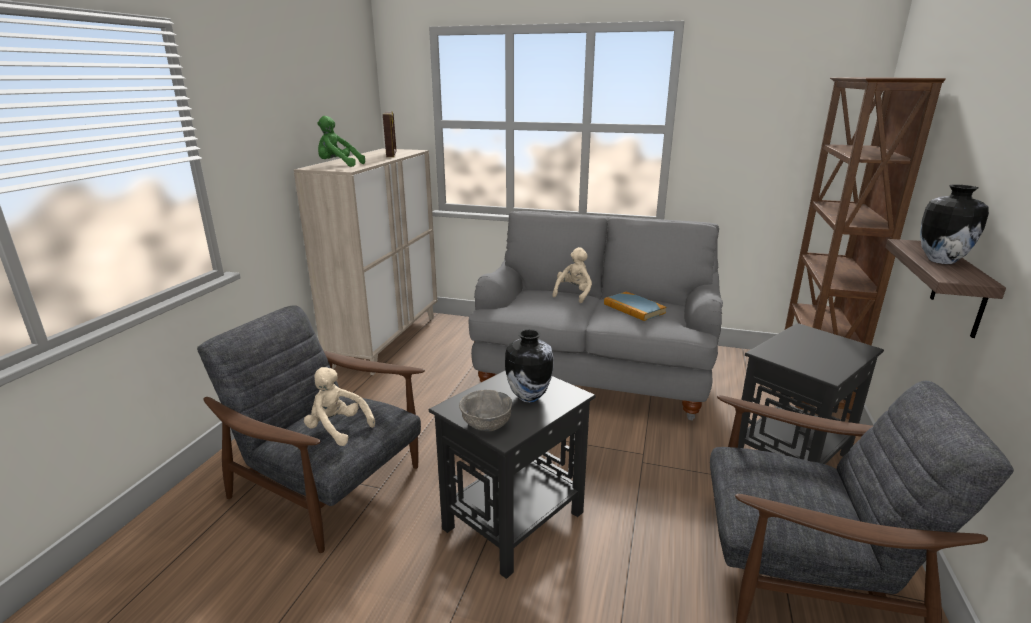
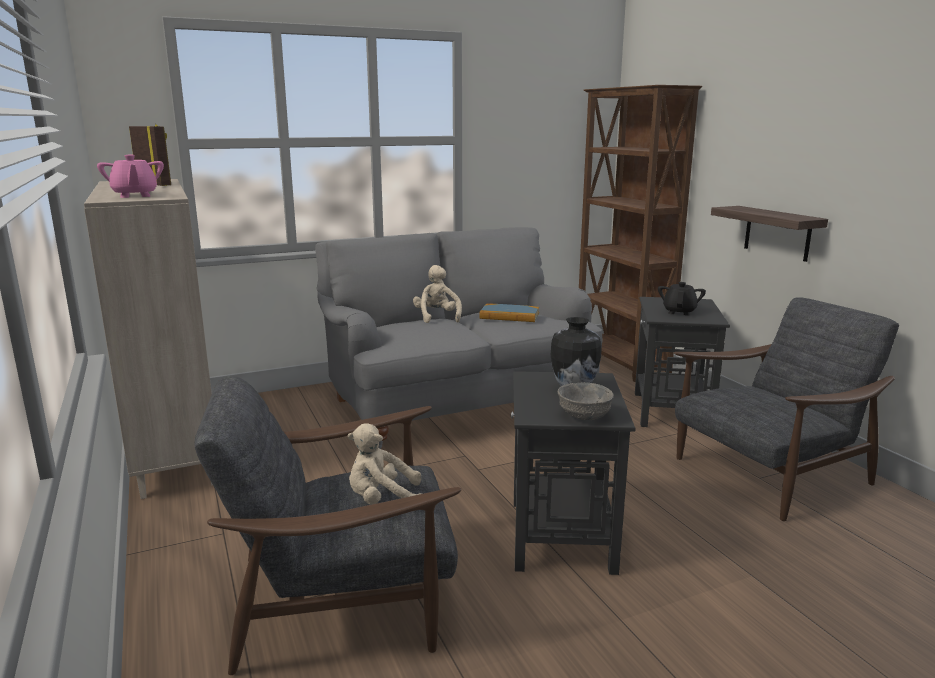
camera: 40 degrees left, 5 degrees down
green plush toy [317,116,365,167] -> pink teapot [97,155,164,198]
vase [920,184,989,264] -> none
none -> black teapot [658,282,706,316]

